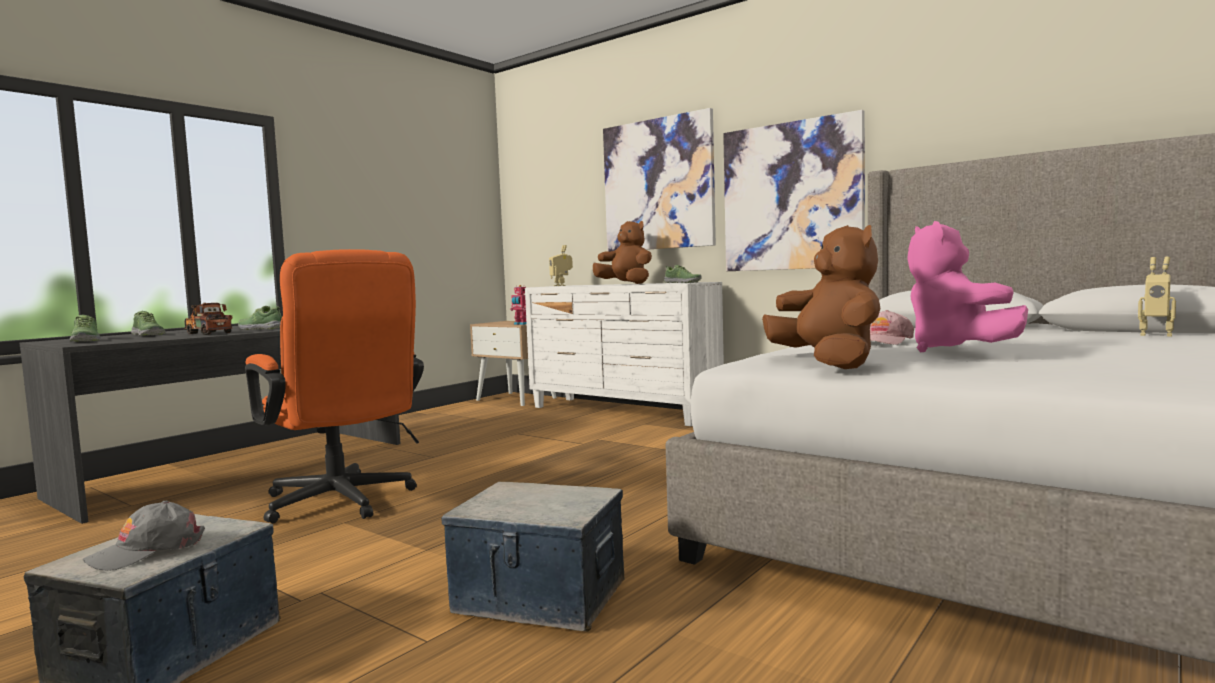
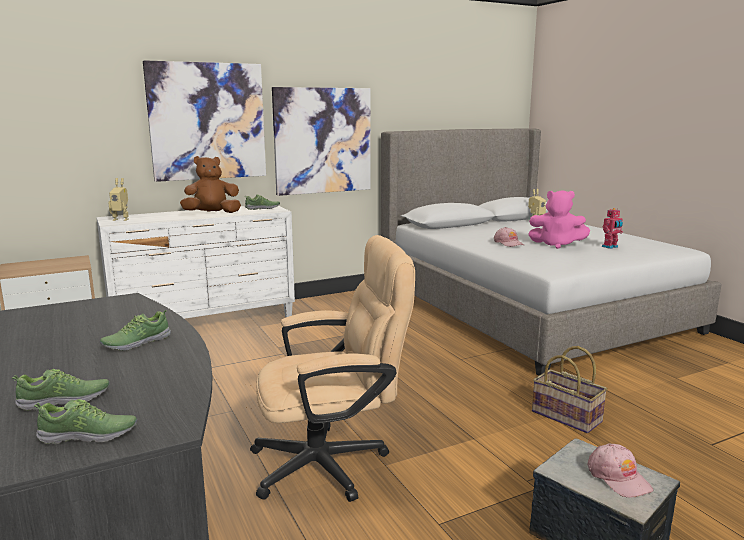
camera: 65 degrees left, 10 degrees up
grey cap [83,501,205,571] -> pink cap [587,443,653,498]
toy truck [184,303,232,335] -> none
orange office chair [245,249,424,523] -> beige office chair [250,235,415,502]
storage box [441,482,624,631] -> basket [532,346,607,433]
toy robot [510,285,527,325] -> toy robot moved to [602,208,623,249]
brown plush toy [762,225,880,369] -> none

